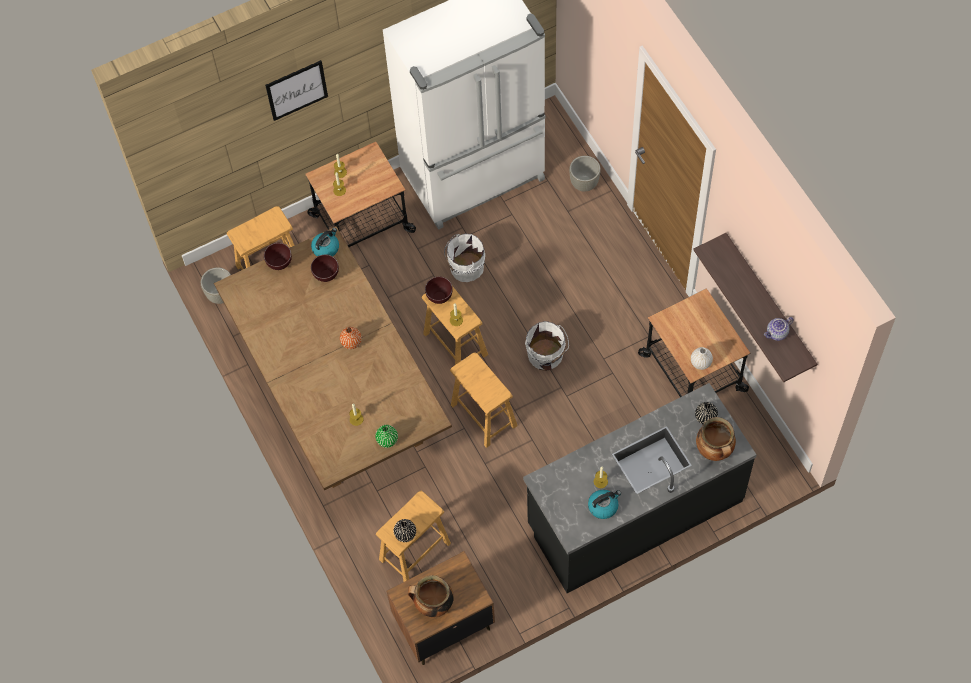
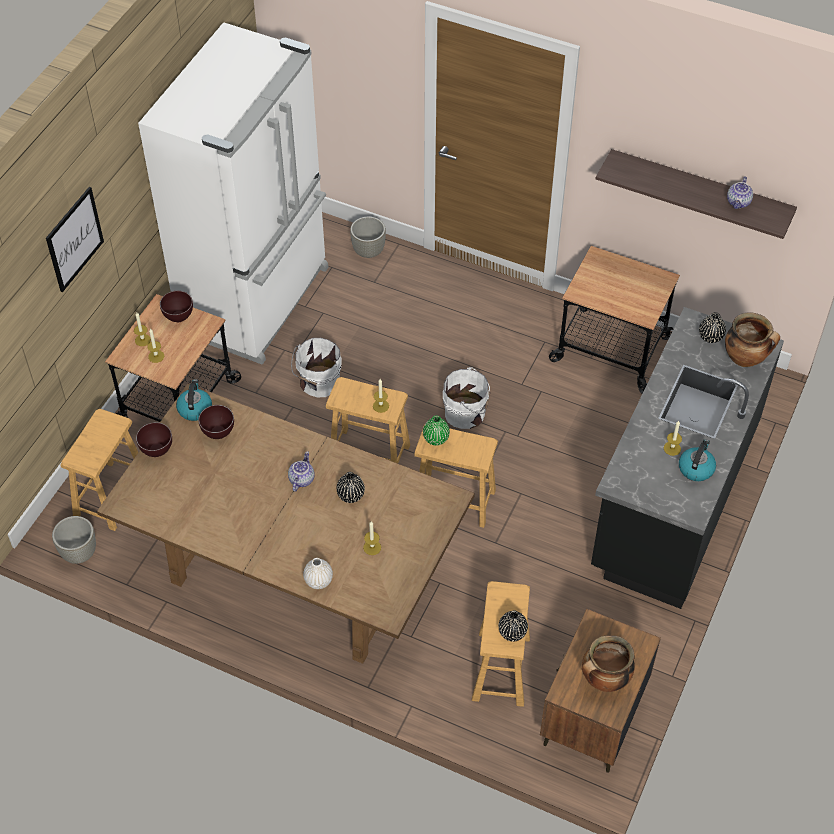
camera: 40 degrees left, 10 degrees down
orange vase [340,327,362,349] -> teapot [288,451,315,492]
green vase [375,425,398,448] -> green vase moved to [423,415,450,446]
brown bowl [425,277,453,304] -> brown bowl moved to [160,291,193,322]
white vase [691,347,713,370] -> white vase moved to [303,558,333,589]
none -> black vase [336,472,365,503]

